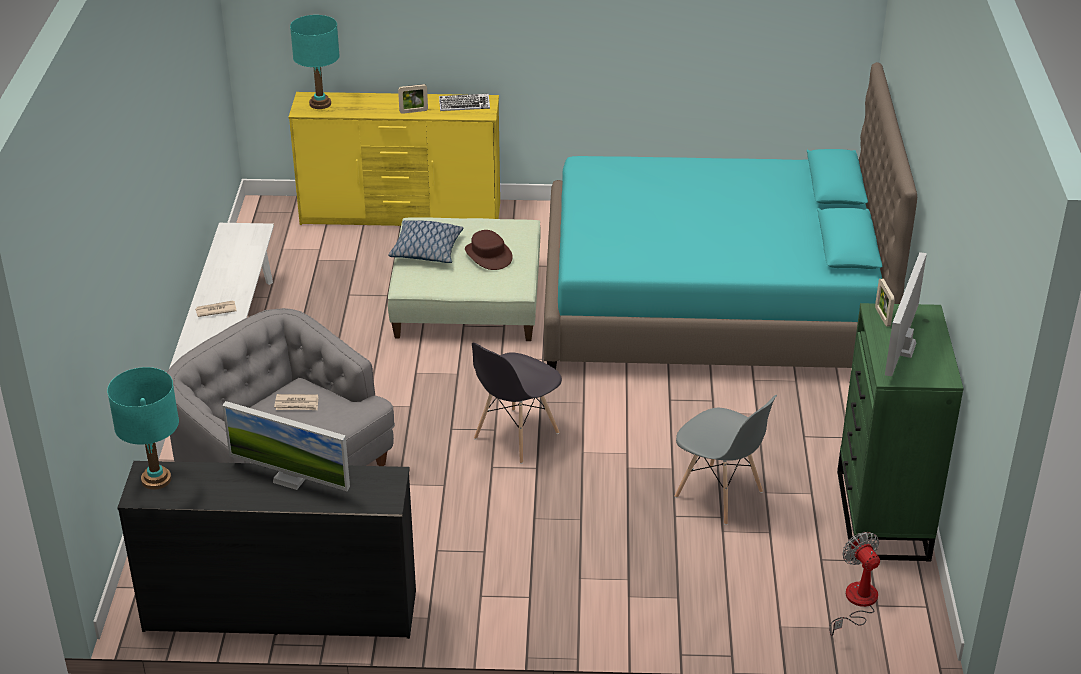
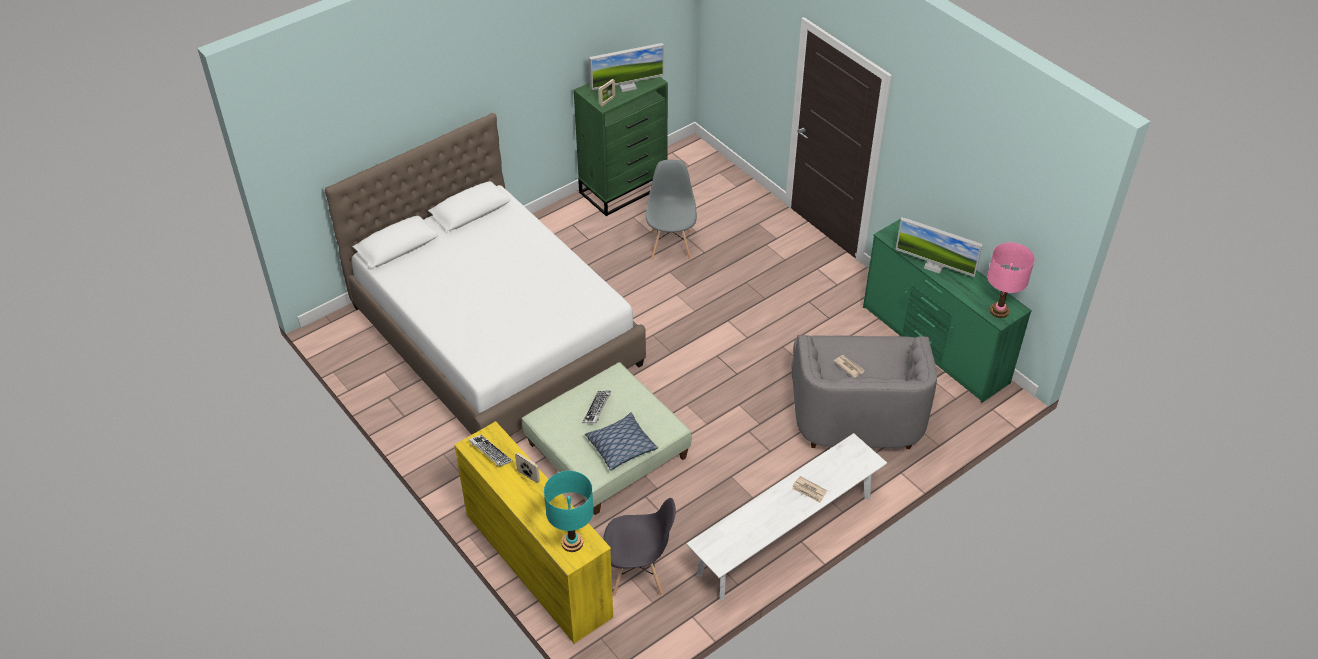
camera: 130 degrees left, 10 degrees up
turquoise table lamp [107,367,179,490] -> pink table lamp [987,242,1035,318]
black dresser [117,461,416,639] -> green dresser [863,217,1032,403]
monitor [222,401,350,491] -> monitor turned 135 degrees clockwise [896,217,983,277]
brown hat [465,230,513,270] -> keyboard [582,391,611,423]
grey chair [472,342,562,464] -> grey chair moved to [603,498,676,596]
turquoise bed [544,62,917,369] -> white bed [325,113,646,436]
fan [829,532,880,636] -> none

